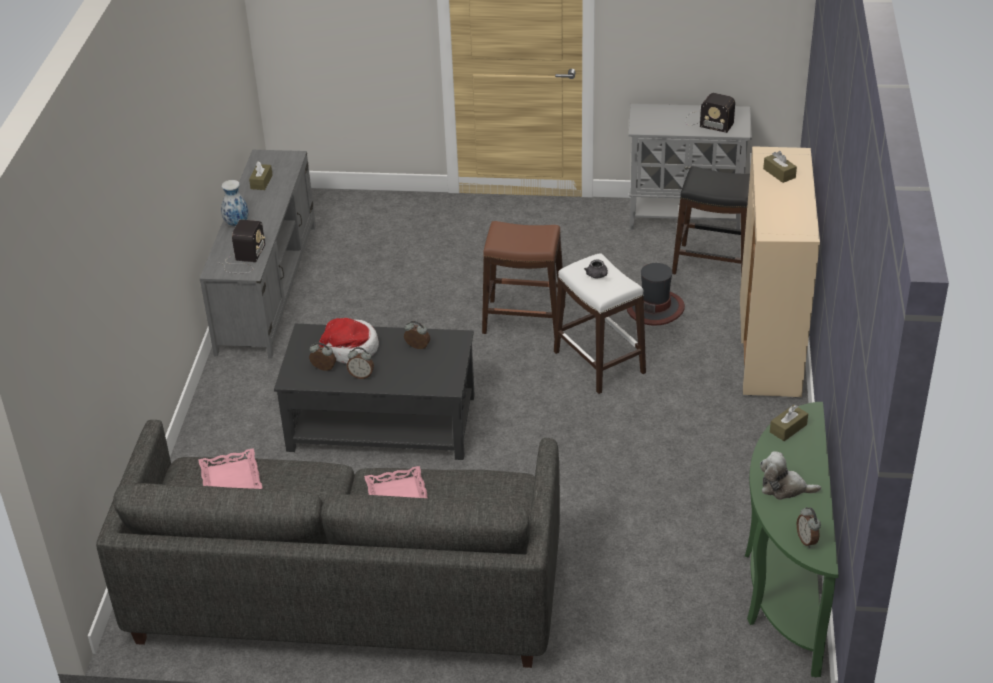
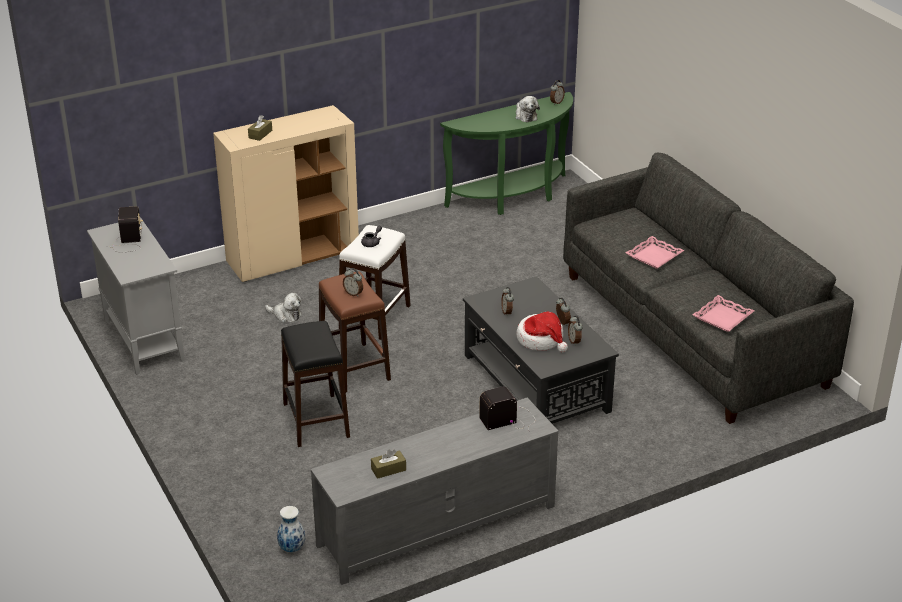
camera: 125 degrees left, 5 degrees down
vase [221,180,249,226] -> vase moved to [277,506,305,552]
hat [627,263,685,326] -> plush toy [265,293,302,323]
black stool [672,166,750,275] -> black stool moved to [281,321,350,447]
brown tissue box [770,405,808,441] -> none
none -> alarm clock [343,268,363,297]

